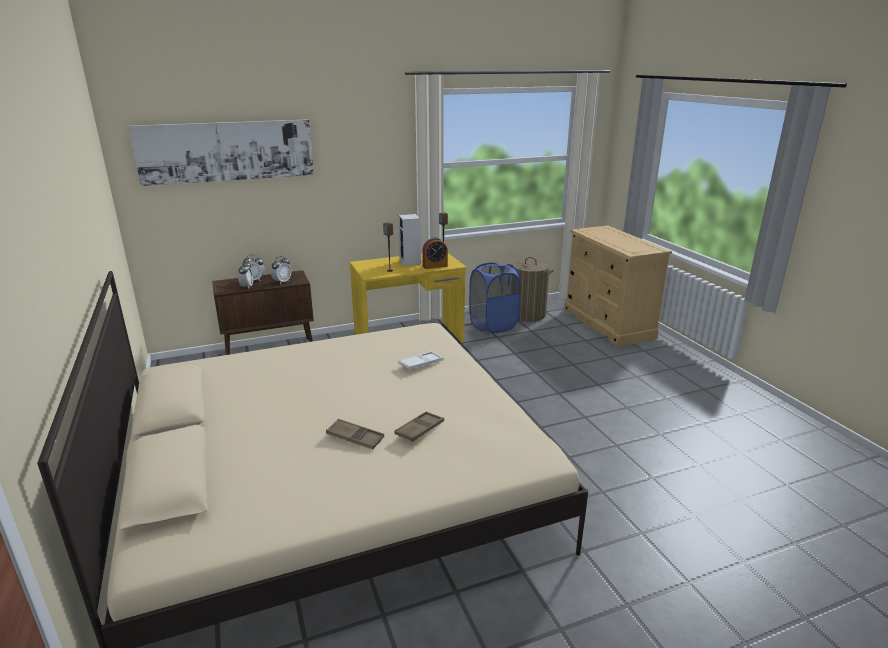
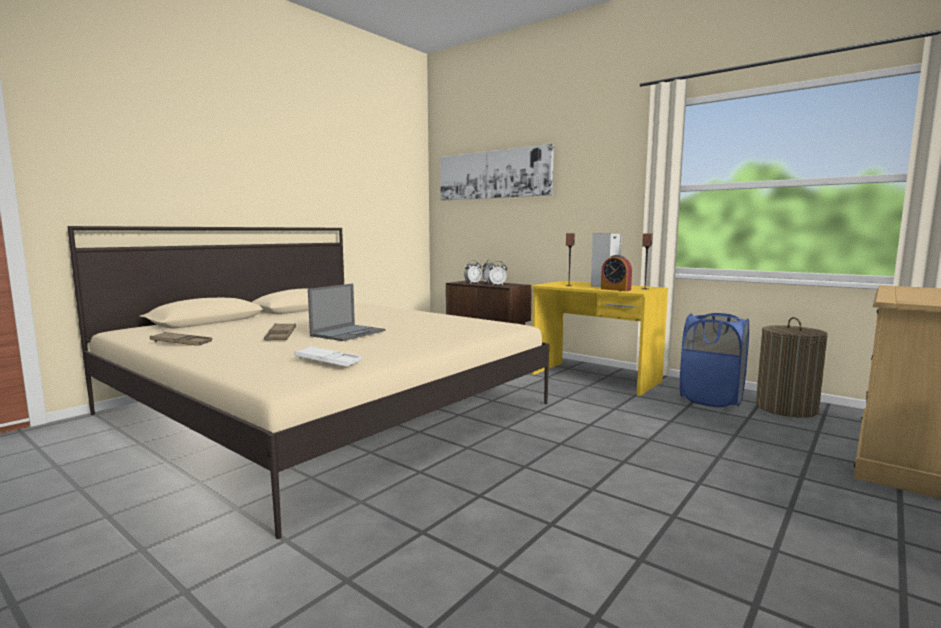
camera: 60 degrees right, 15 degrees down
brown tray [394,411,444,442] -> brown tray moved to [150,332,212,345]
white tray [398,351,443,370] -> white tray moved to [295,346,362,366]
none -> laptop [308,284,385,341]

